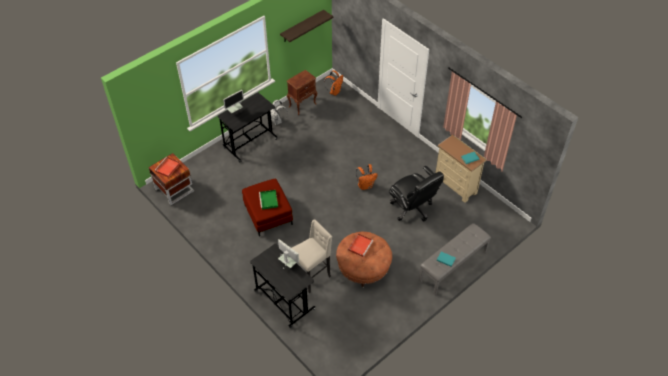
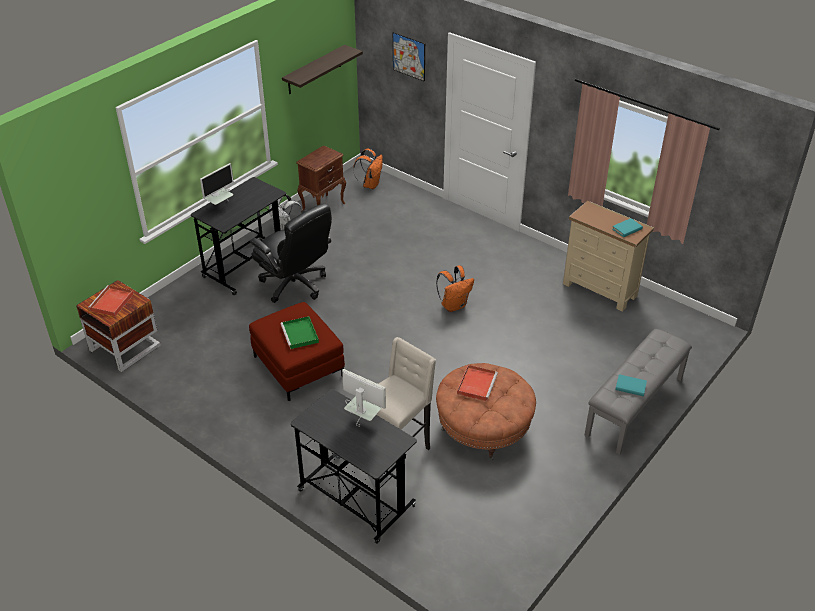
camera: 10 degrees left, 10 degrees down
black office chair [389,166,444,222] -> black office chair moved to [250,203,332,303]
none -> picture [393,32,425,81]

